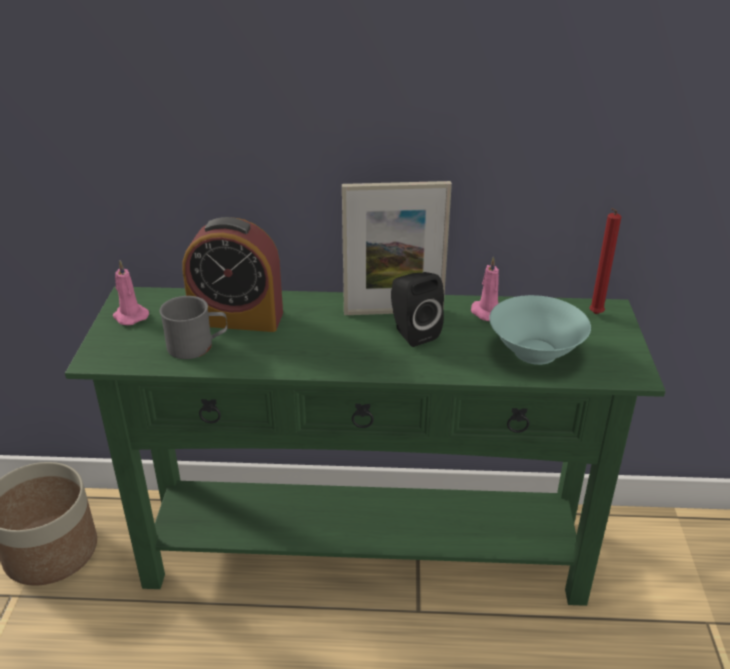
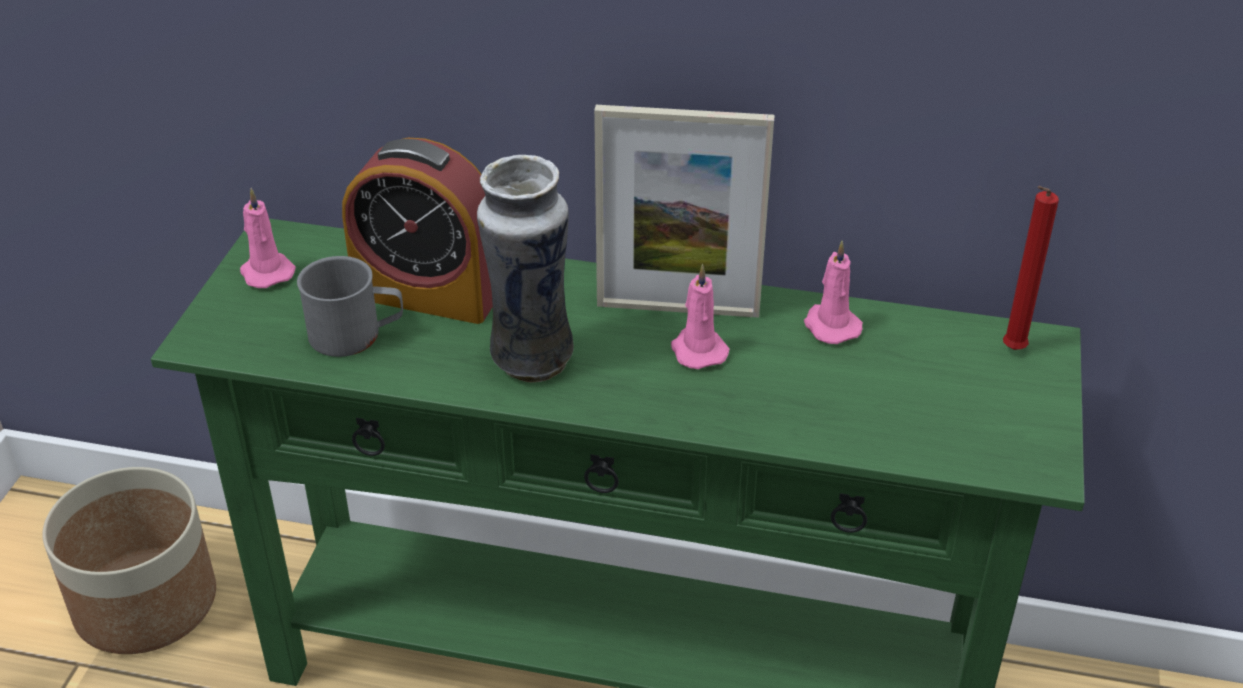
camera: 10 degrees right, 5 degrees up
black speaker [391,272,444,347] -> pink candle [671,264,730,369]
turquoise bowl [489,295,591,365] -> none
none -> vase [477,155,574,383]

